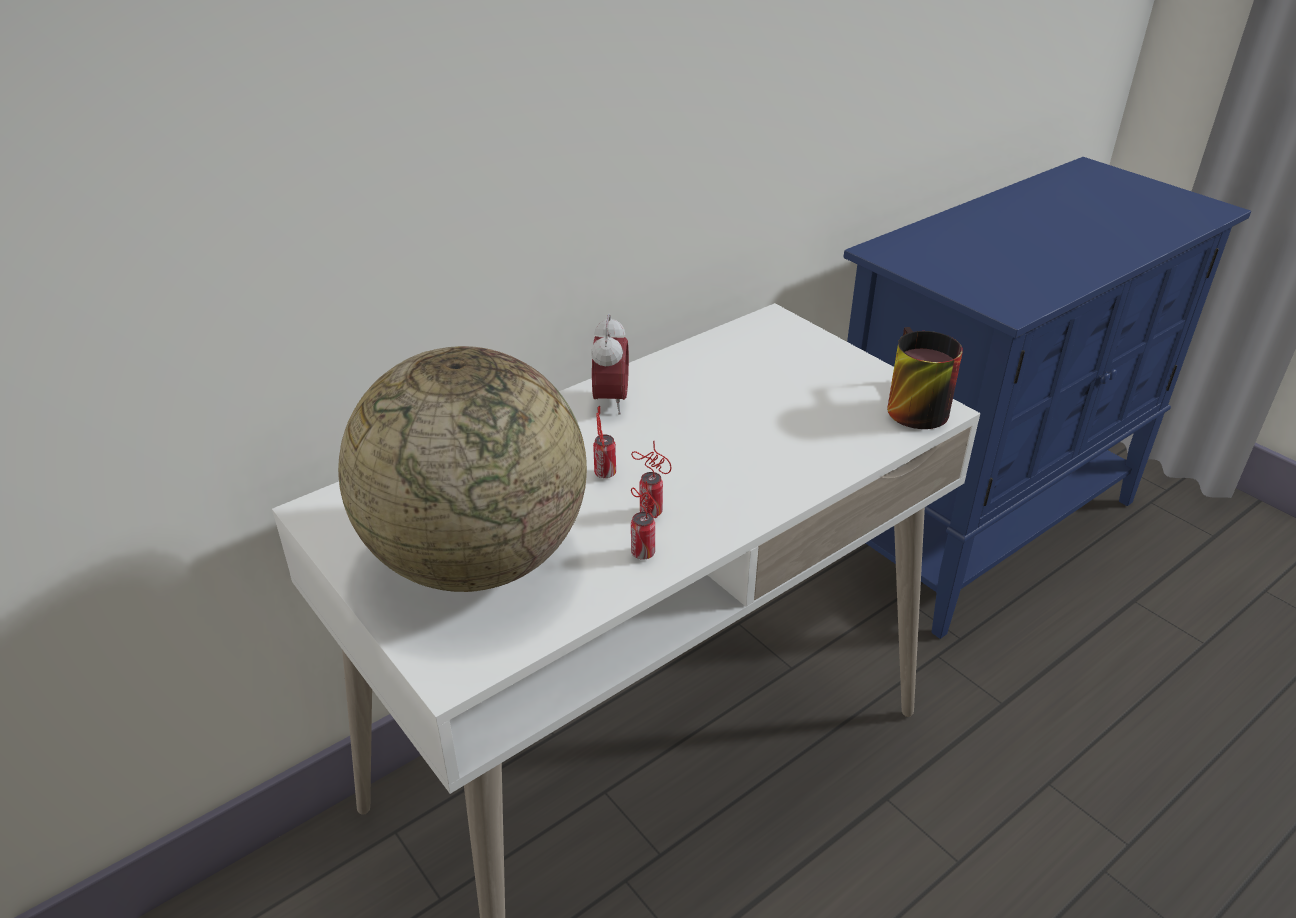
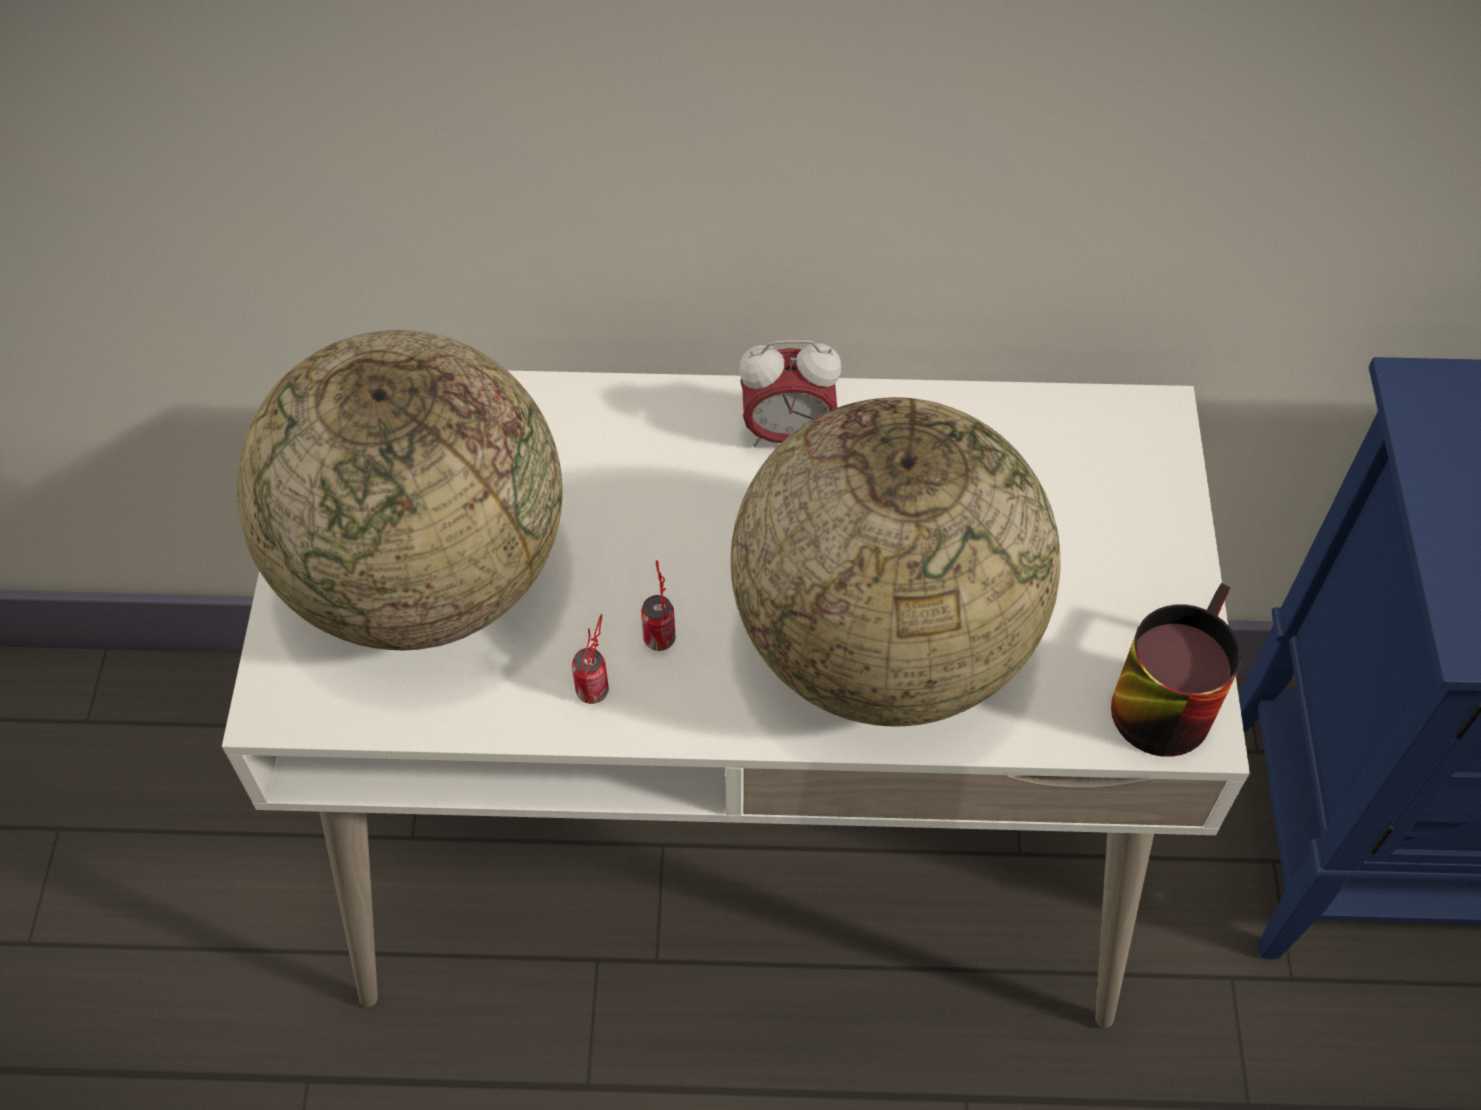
camera: 40 degrees right, 20 degrees up
alarm clock [591,314,629,415] -> alarm clock turned 45 degrees clockwise [739,340,842,448]
can [593,406,616,478] -> none
none -> globe [731,397,1060,726]

